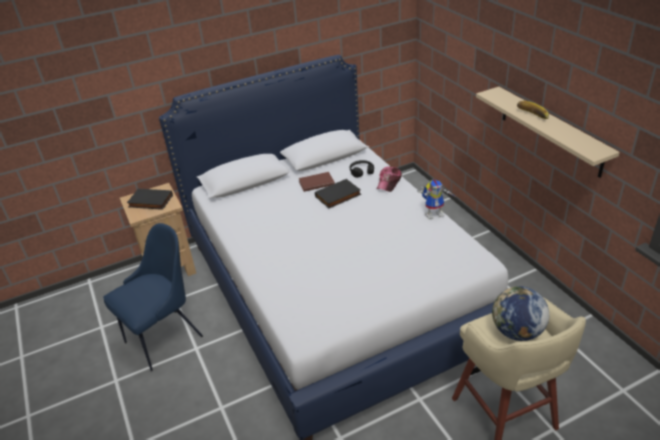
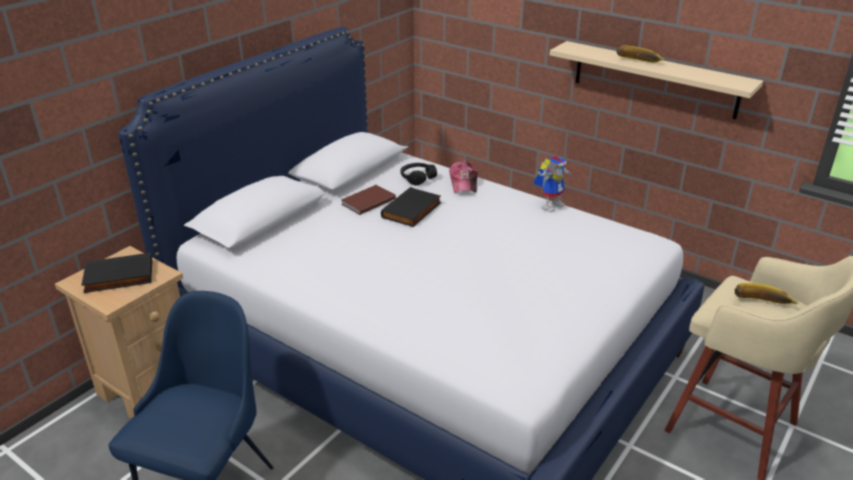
camera: 30 degrees left, 5 degrees down
globe [492,286,549,341] -> banana [735,283,799,304]

